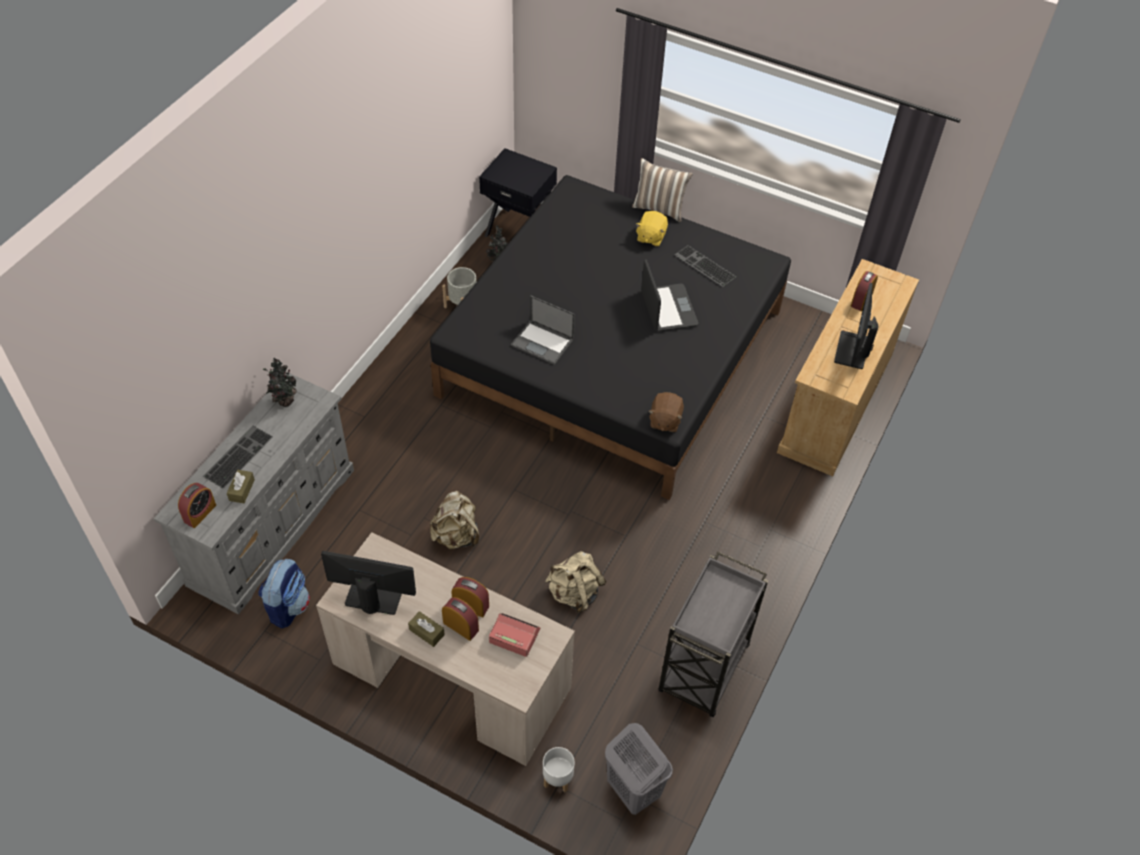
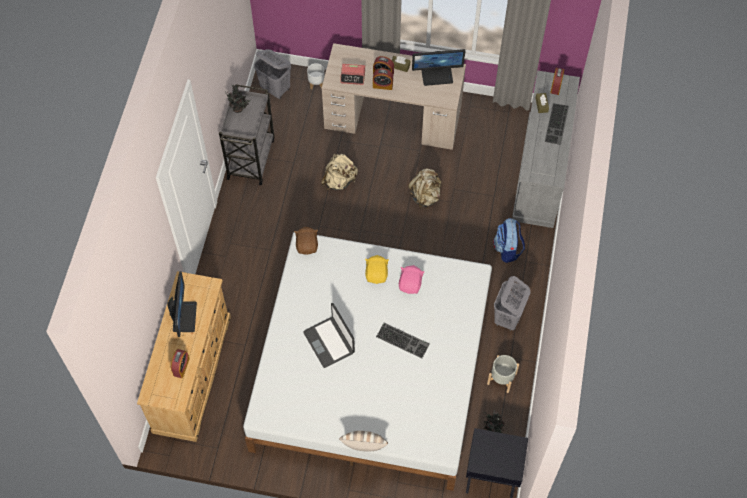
camera: 165 degrees right, 10 degrees up
backpack [258,559,310,629] -> backpack moved to [493,218,525,263]
potted plant [263,358,297,407] -> potted plant moved to [225,84,251,113]
black bed [430,175,791,500] -> white bed [243,232,492,491]
laptop [511,296,575,365] -> pink plush toy [399,265,424,294]
yellow plush toy [635,211,668,247] -> yellow plush toy moved to [365,255,389,284]
keyboard [674,245,736,287] -> keyboard moved to [376,323,430,358]
none -> grey laundry basket [494,276,530,331]

